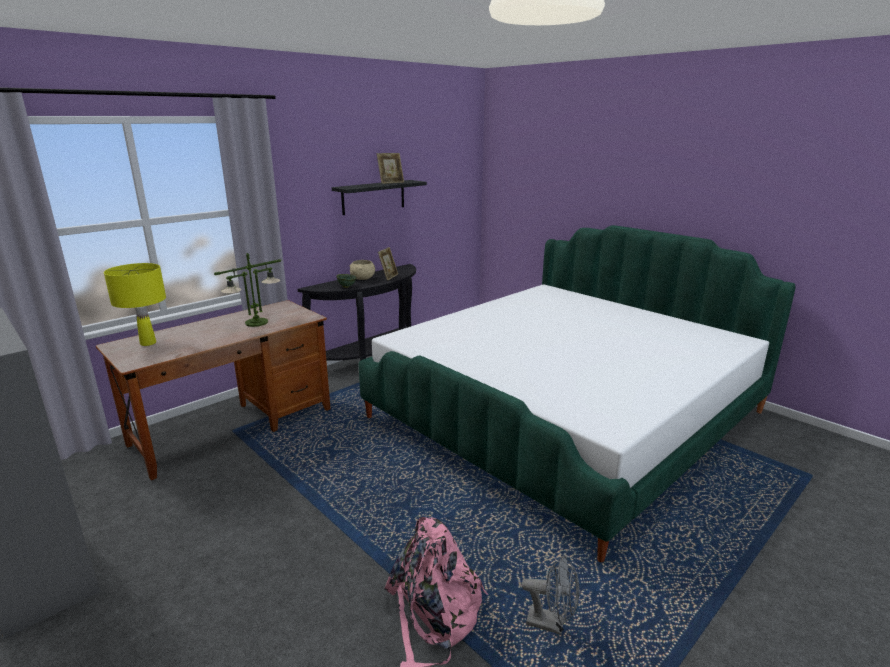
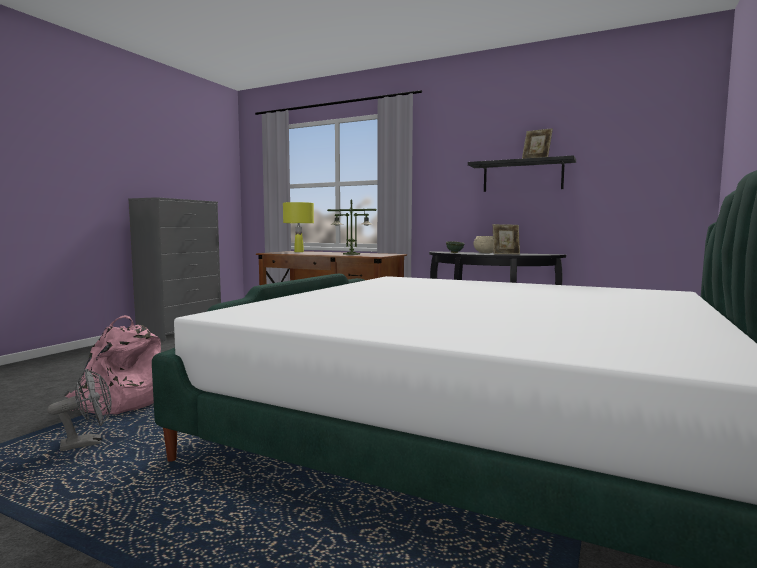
camera: 70 degrees right, 15 degrees down
grey fan [522,556,580,635] -> grey fan turned 120 degrees counterclockwise [47,369,111,451]

